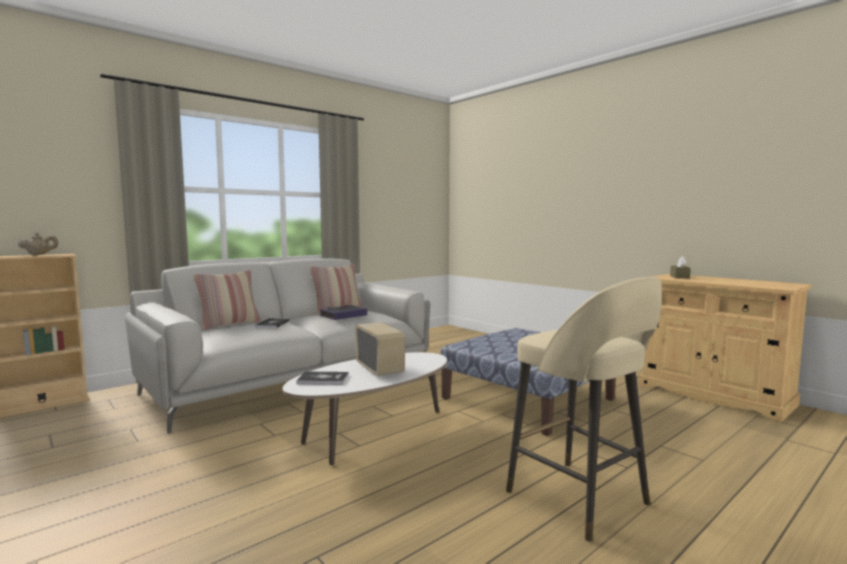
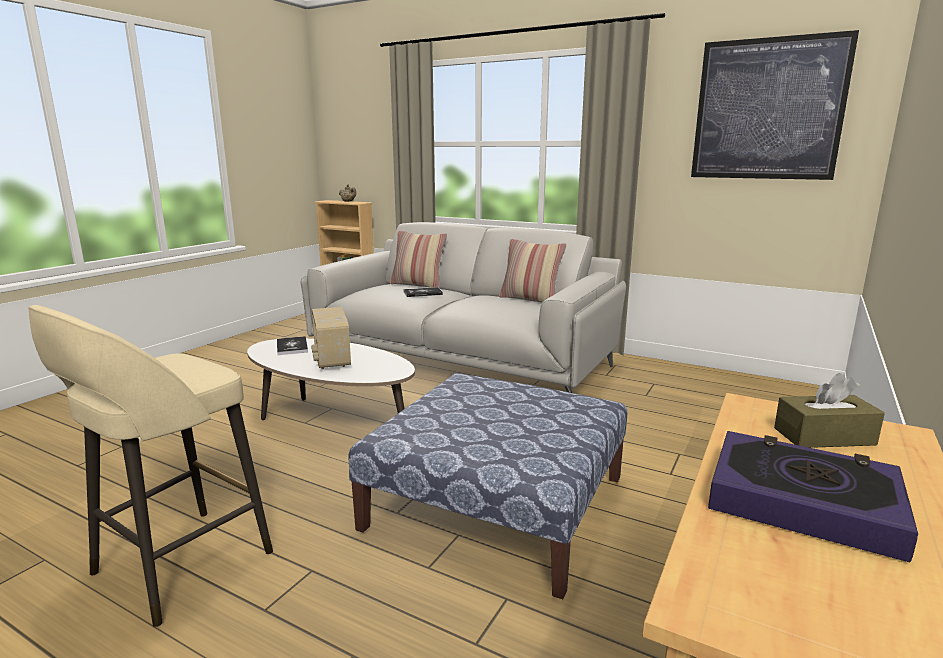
camera: 70 degrees right, 10 degrees up
book [320,305,367,320] -> book moved to [708,431,918,562]
radio [355,322,405,377] -> radio turned 120 degrees clockwise [311,307,351,369]
none -> picture [691,30,859,180]

